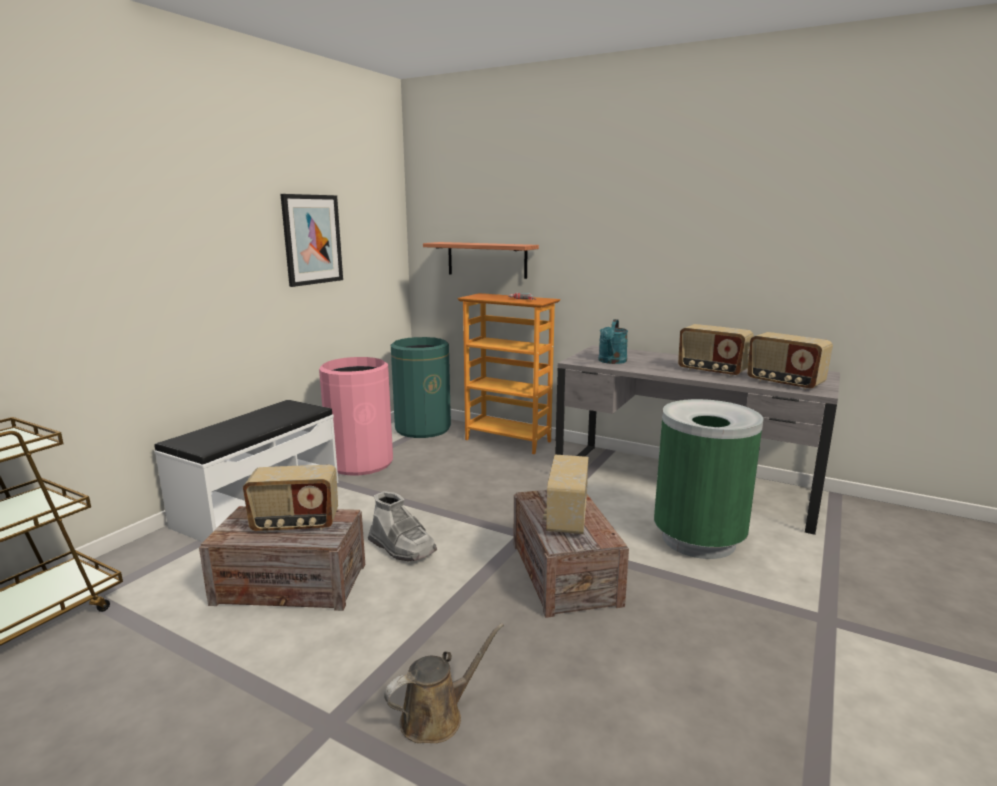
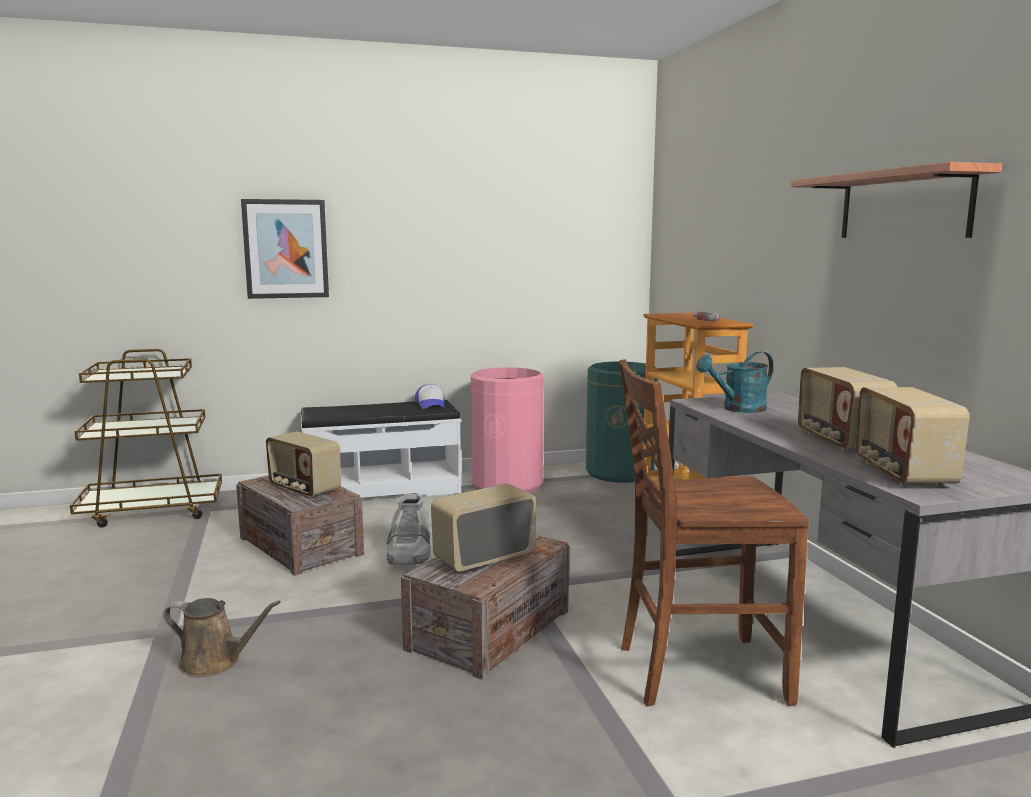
camera: 45 degrees right, 5 degrees down
picture [280,194,343,287] -> picture moved to [241,199,329,299]
shelf [423,242,539,279] -> shelf moved to [791,162,1002,238]
green trash can [654,399,763,559] -> brown chair [619,359,809,706]
none -> cap [415,384,445,409]

